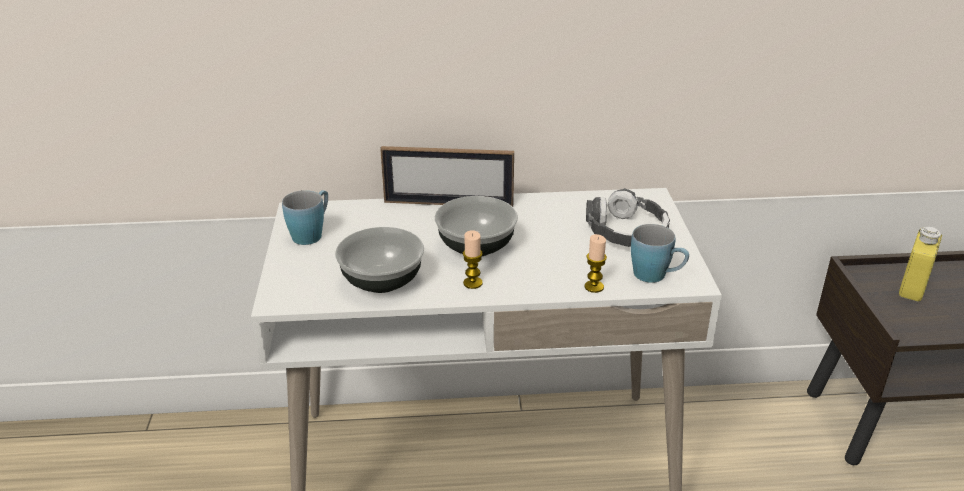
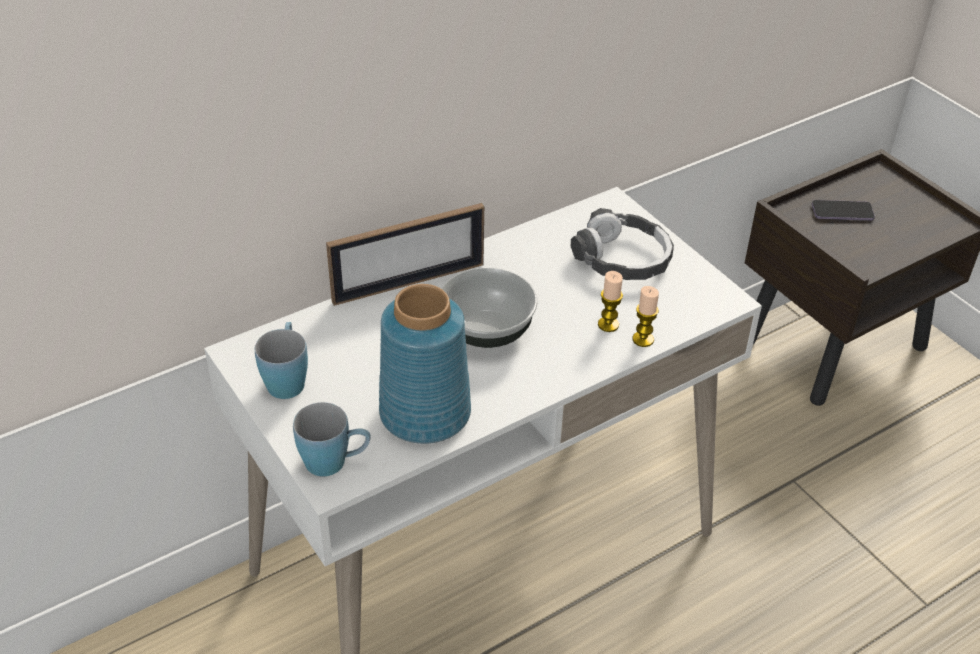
camera: 30 degrees left, 10 degrees up
bowl [335,227,424,293] -> blue vase [379,284,471,444]
candle [463,230,483,289] -> candle moved to [598,271,623,332]
blue mug [631,224,689,283] -> blue mug moved to [293,402,371,476]
yellow bottle [899,227,942,302] -> phone [812,200,875,221]

